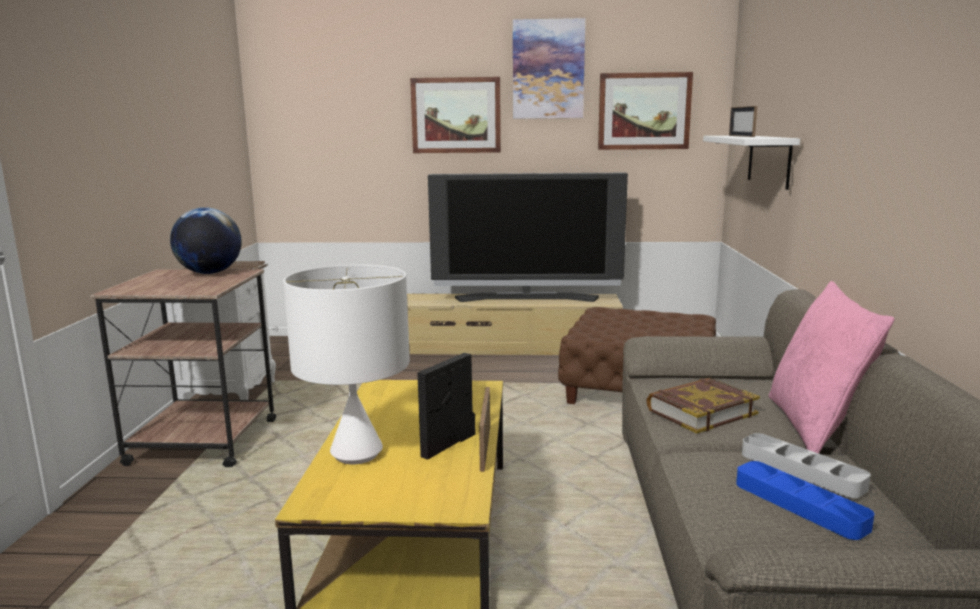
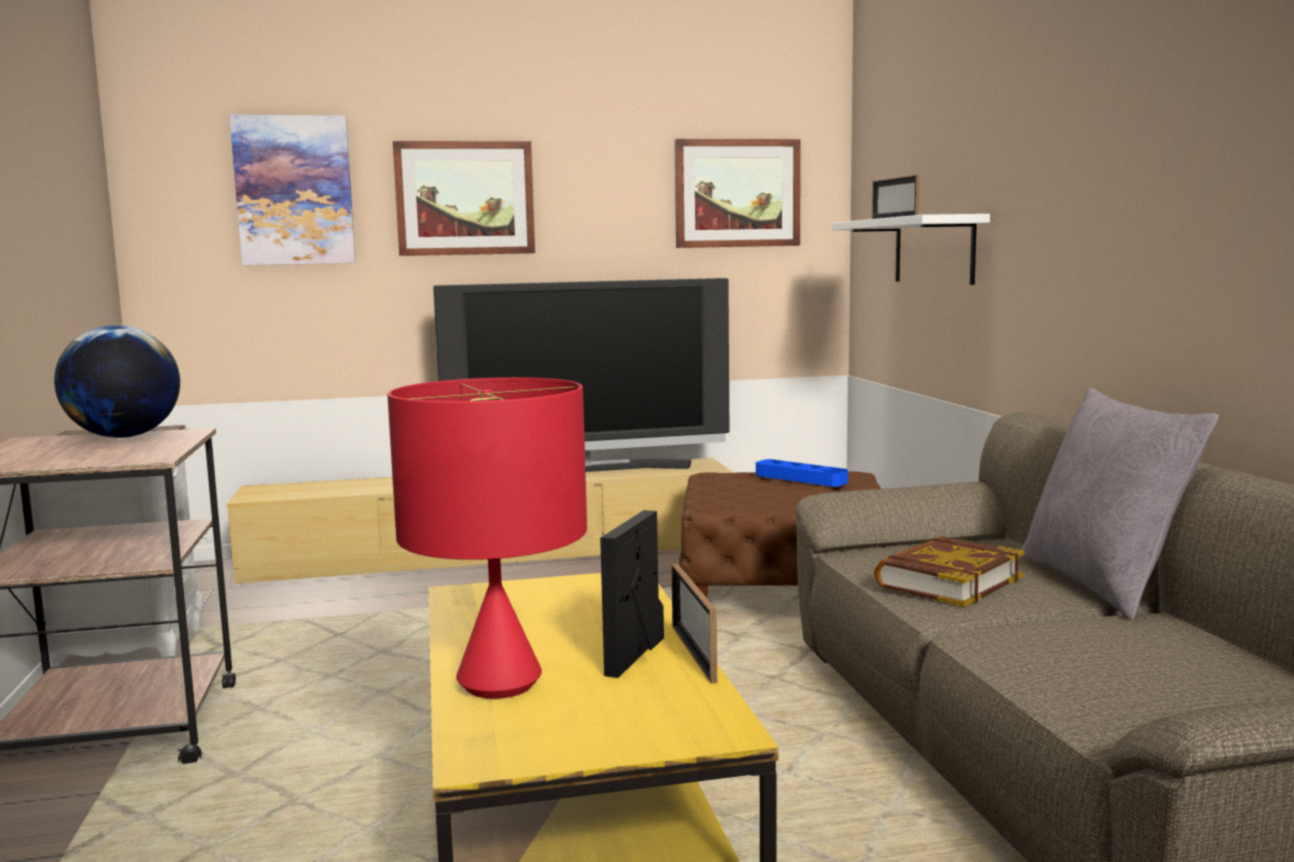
camera: 15 degrees left, 5 degrees down
white table lamp [283,264,410,464] -> red table lamp [387,377,587,699]
picture [513,18,585,119] -> picture moved to [230,115,356,265]
blue tray [736,461,874,540] -> blue tray moved to [756,459,848,487]
grey tray [742,433,871,498] -> none
pink pillow [769,281,895,454] -> grey pillow [1021,388,1219,620]

